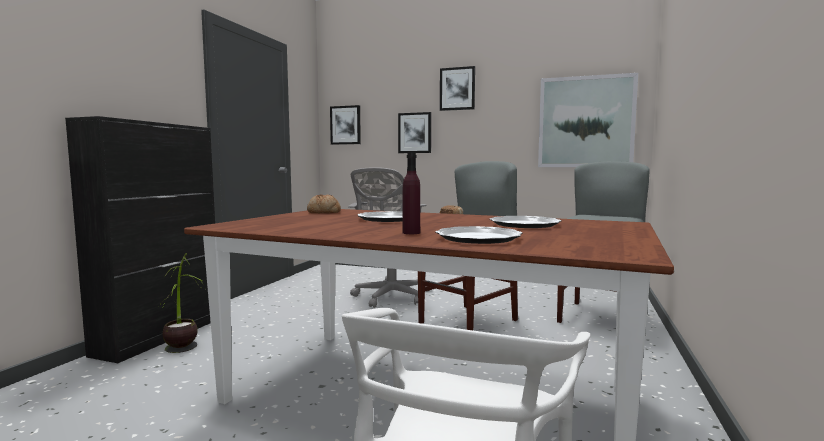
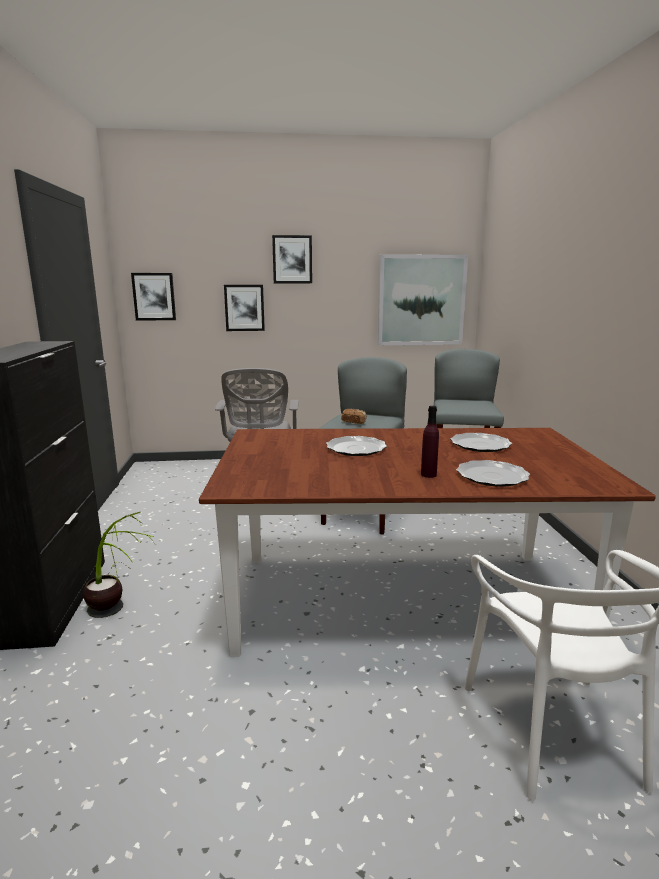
camera: 25 degrees left, 10 degrees up
bread [307,194,341,213] -> none

